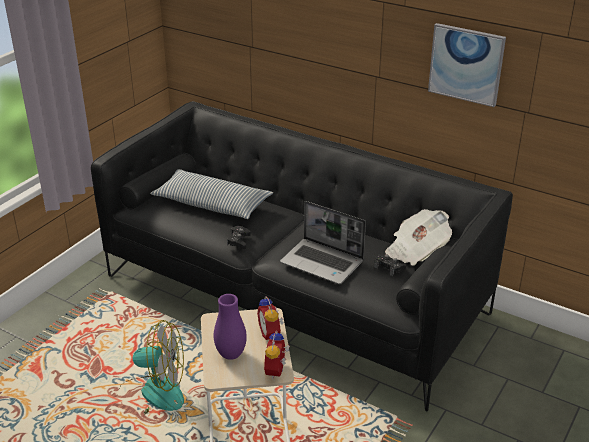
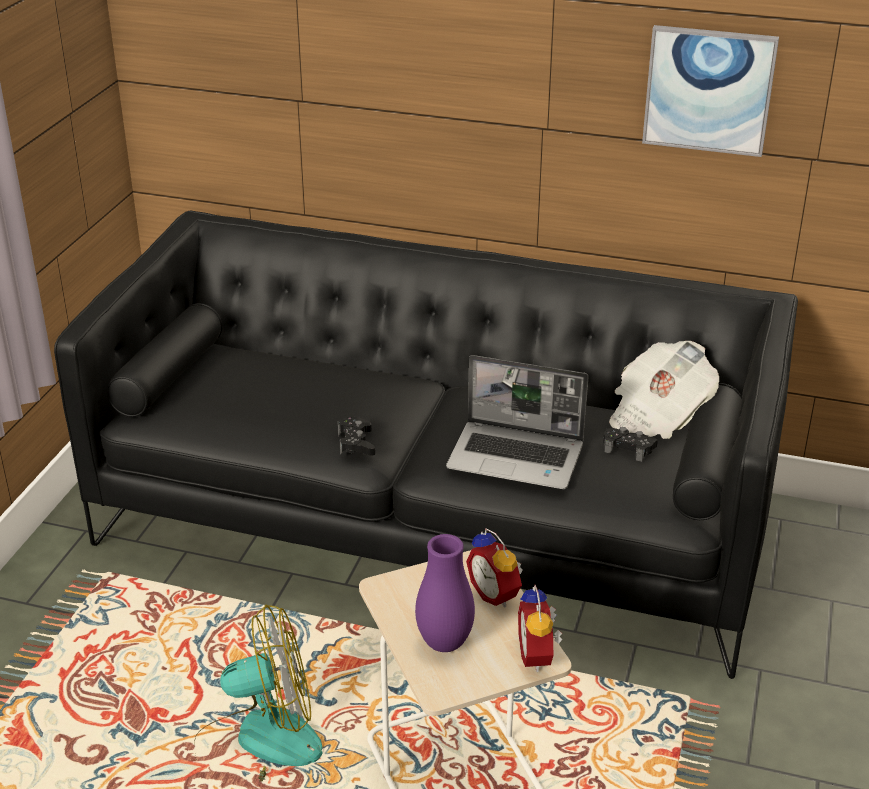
camera: 15 degrees left, 0 degrees up
pillow [150,169,273,219] -> none

